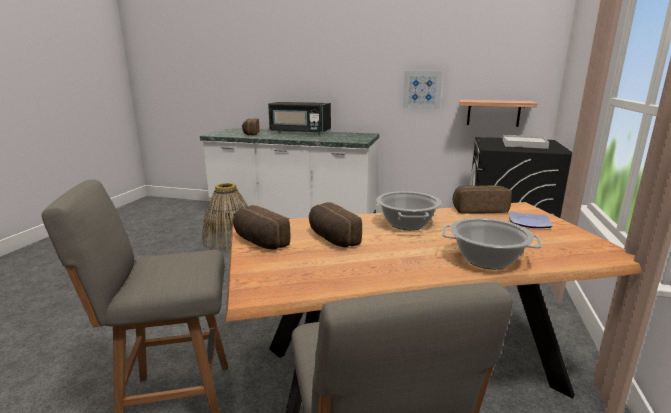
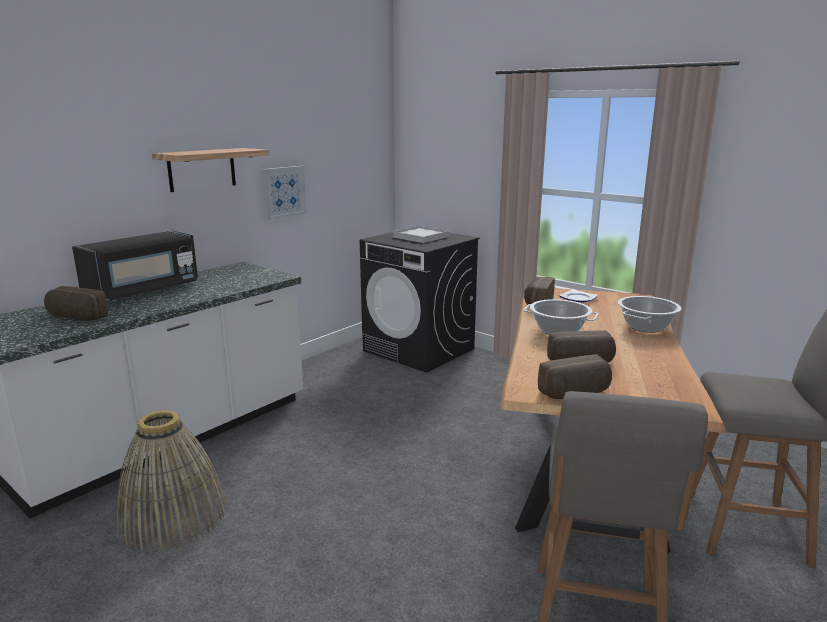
camera: 65 degrees left, 0 degrees up
shelf [459,100,538,127] -> shelf moved to [152,148,269,192]

